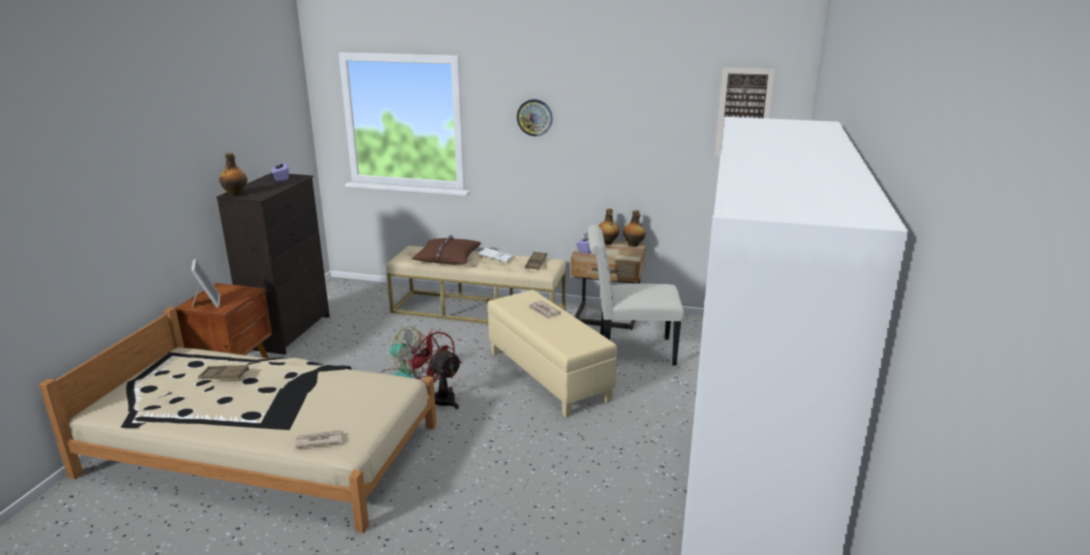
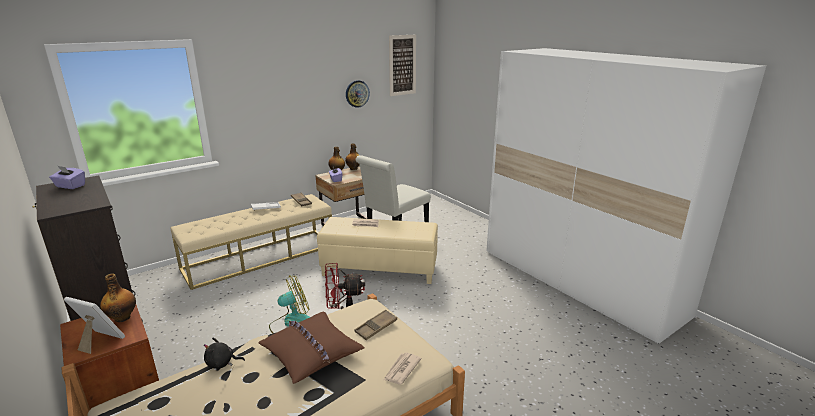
camera: 50 degrees left, 0 degrees up
brown tray [198,365,249,379] -> brown tray moved to [354,309,397,340]
bottle [219,153,247,196] -> bottle moved to [100,274,136,322]
brown pillow [411,235,481,264] -> brown pillow moved to [258,312,365,384]
wall clock [517,99,553,136] -> wall clock moved to [346,80,370,108]
none -> black plush toy [204,338,245,369]

